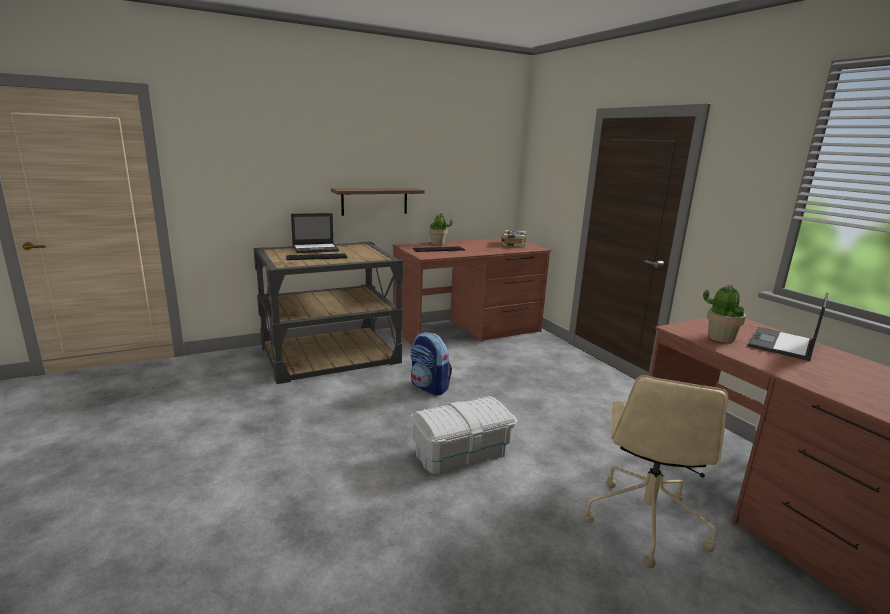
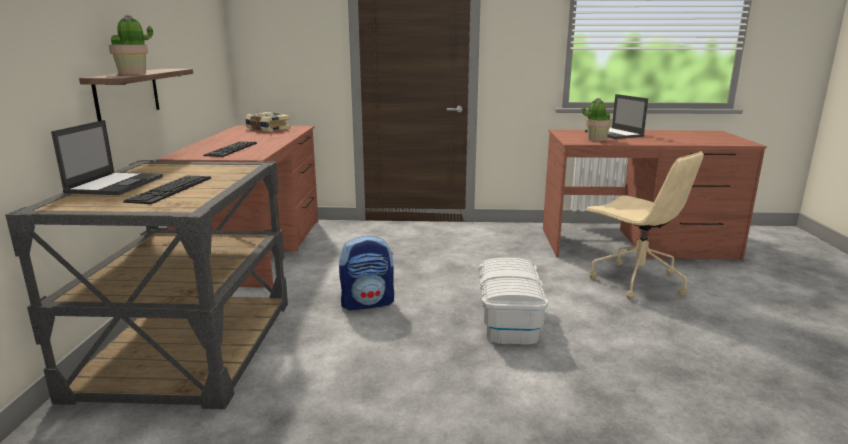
camera: 60 degrees left, 0 degrees up
potted plant [429,214,453,245] -> potted plant moved to [109,15,153,75]

